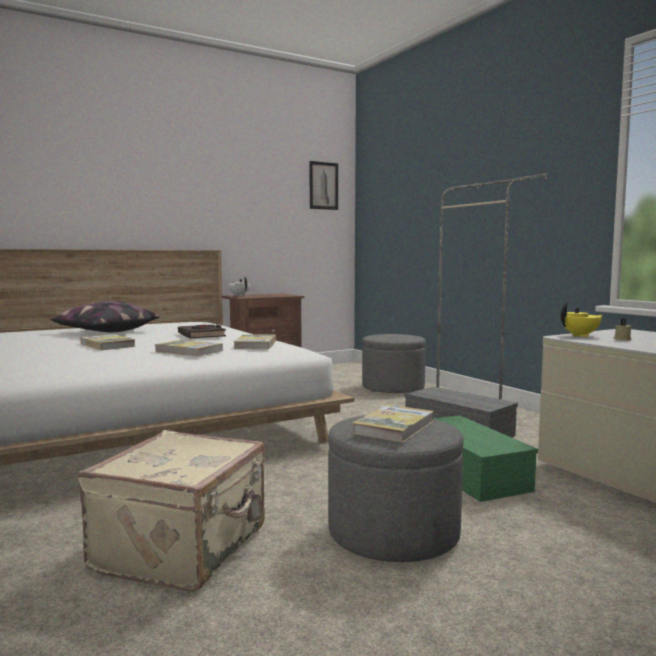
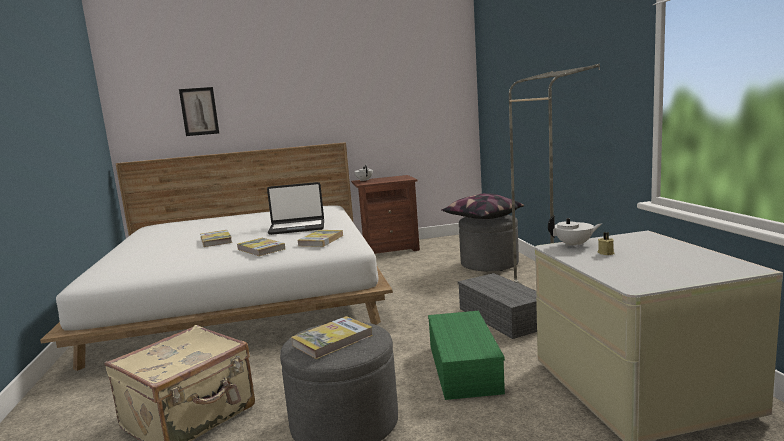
camera: 20 degrees right, 5 degrees up
pillow [50,301,160,332] -> pillow moved to [441,193,524,219]
black book [178,324,226,338] -> laptop [267,182,324,235]
picture [310,161,338,210] -> picture moved to [179,87,219,136]
yellow teapot [560,303,602,337] -> white teapot [548,215,602,248]

